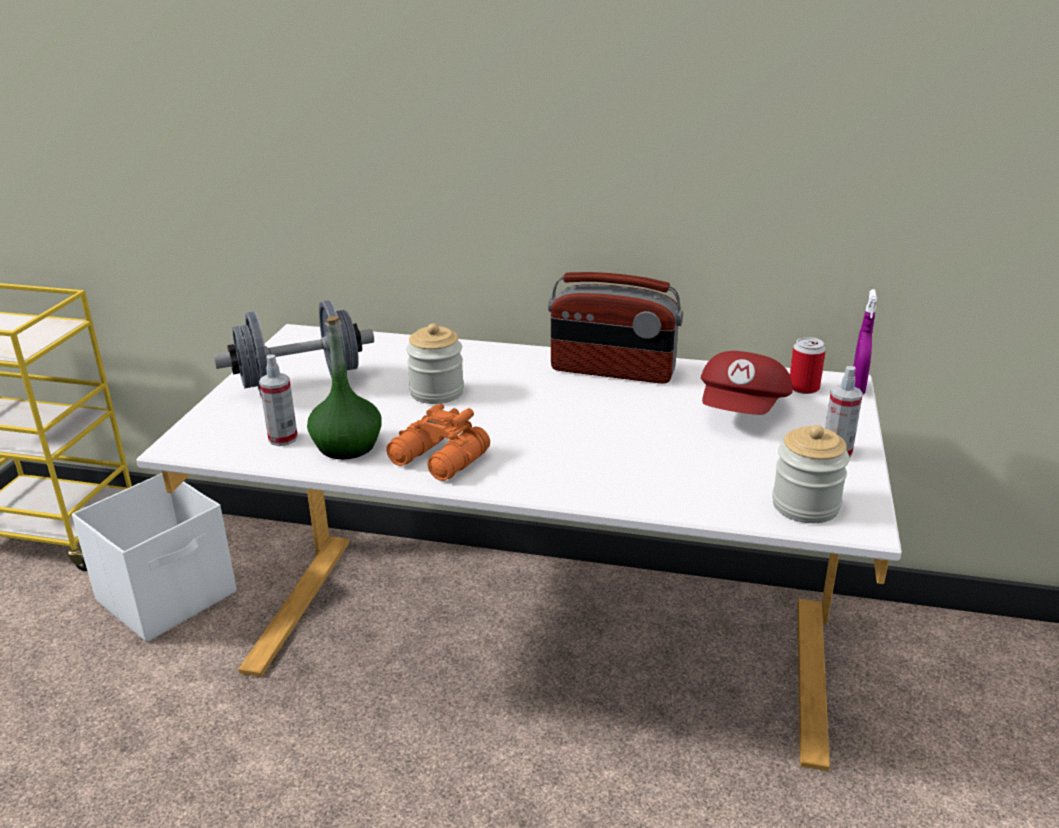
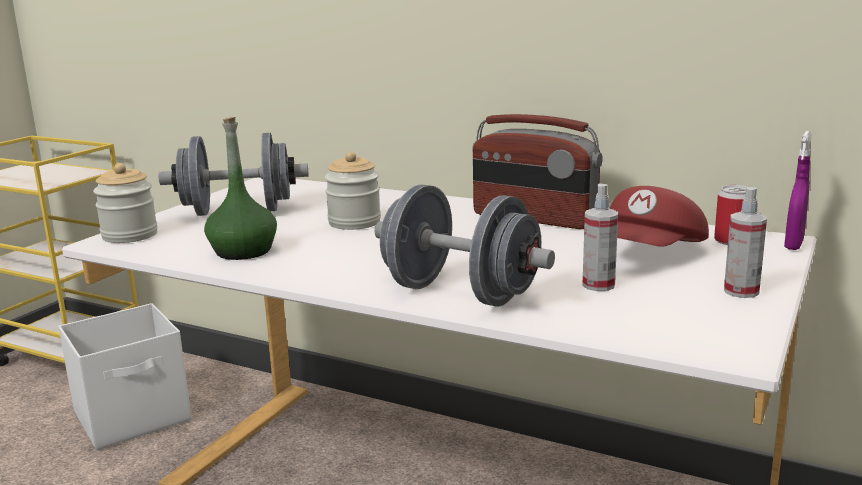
camera: 15 degrees right, 10 degrees down
spray bottle [259,354,298,446] -> spray bottle moved to [582,183,618,291]
orange binoculars [386,404,490,481] -> none
jar [772,425,850,523] -> jar moved to [93,163,158,243]
none -> grey dumbbell [375,184,555,307]

